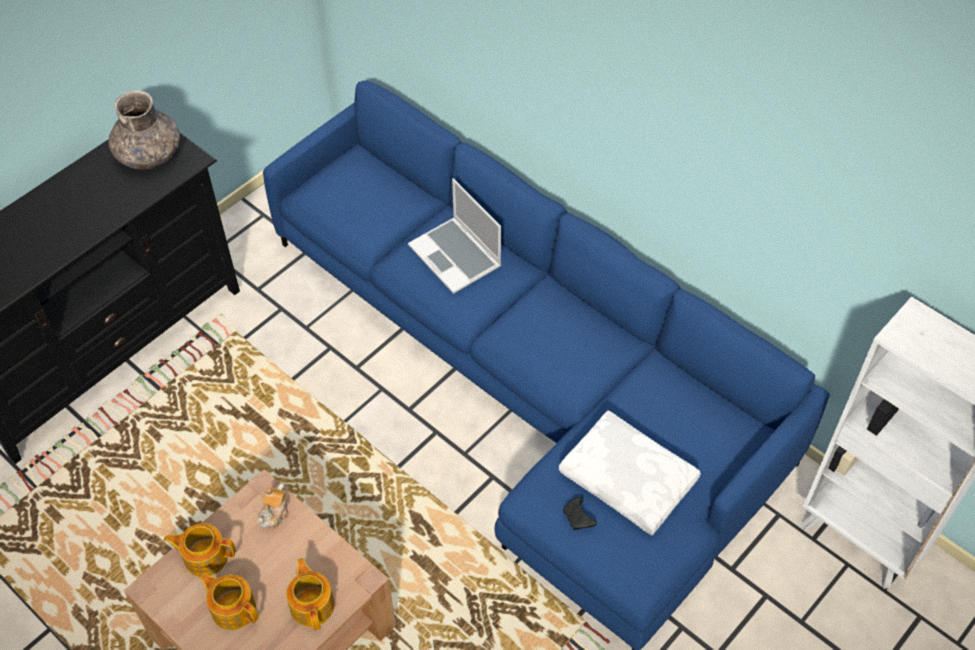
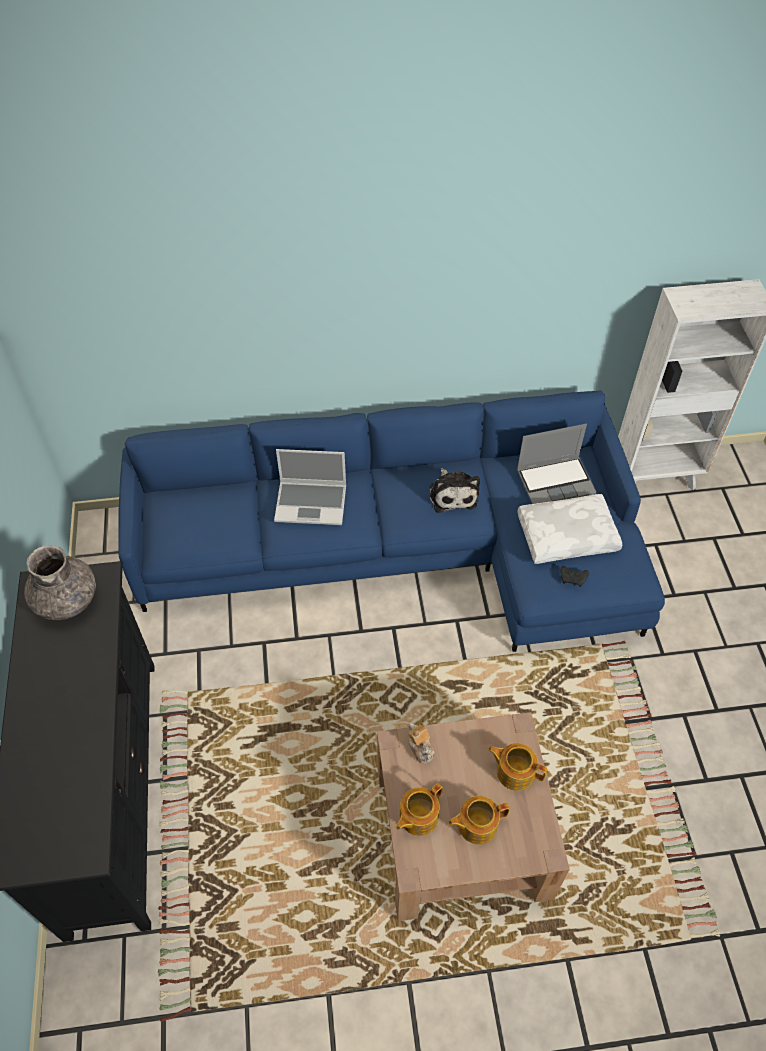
camera: 50 degrees left, 0 degrees up
none -> plush toy [429,468,480,513]
none -> laptop [517,424,597,504]

